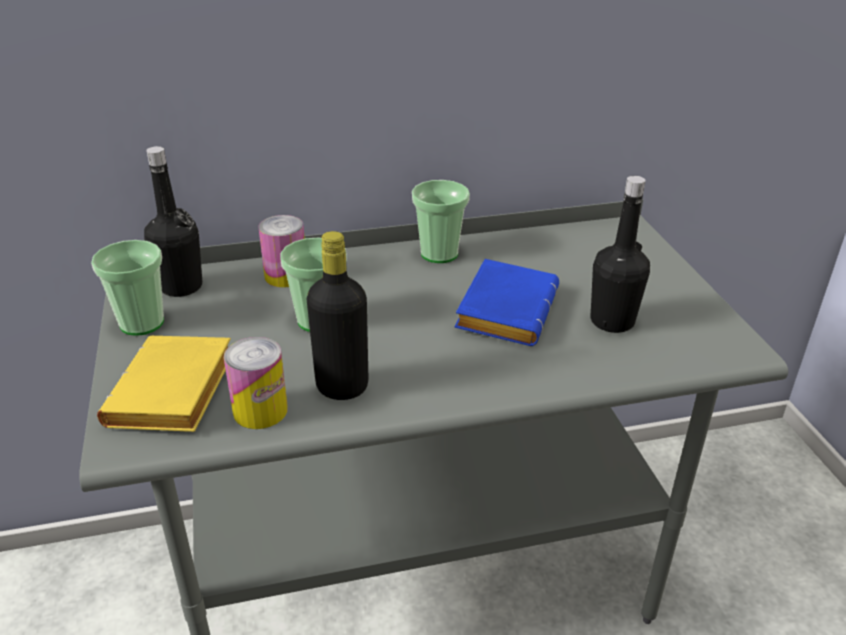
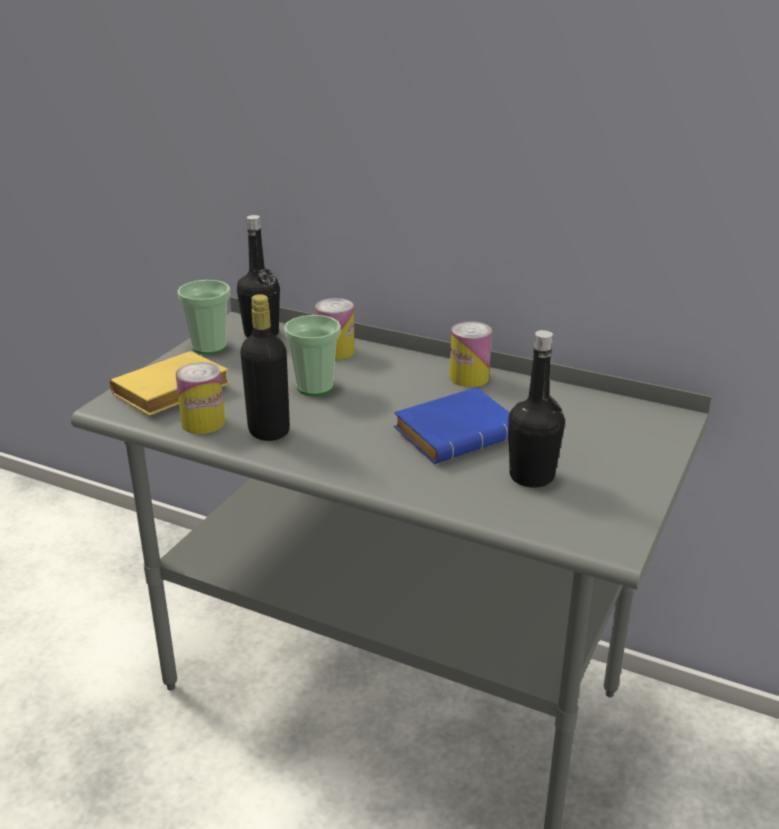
camera: 40 degrees right, 5 degrees down
cup [412,180,470,263] -> can [450,321,492,387]

